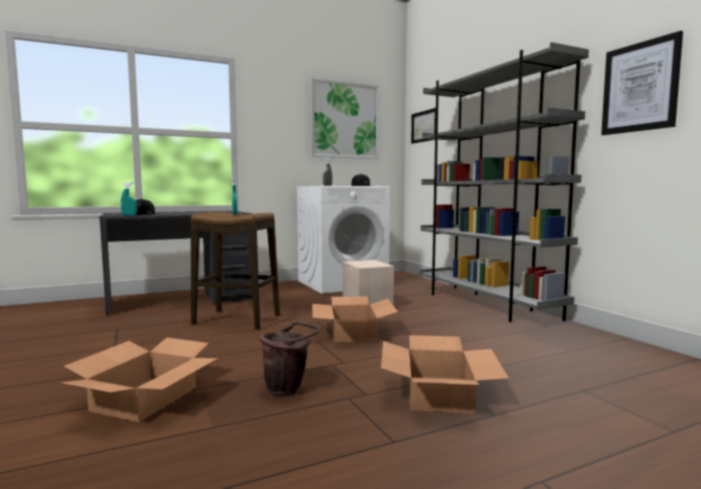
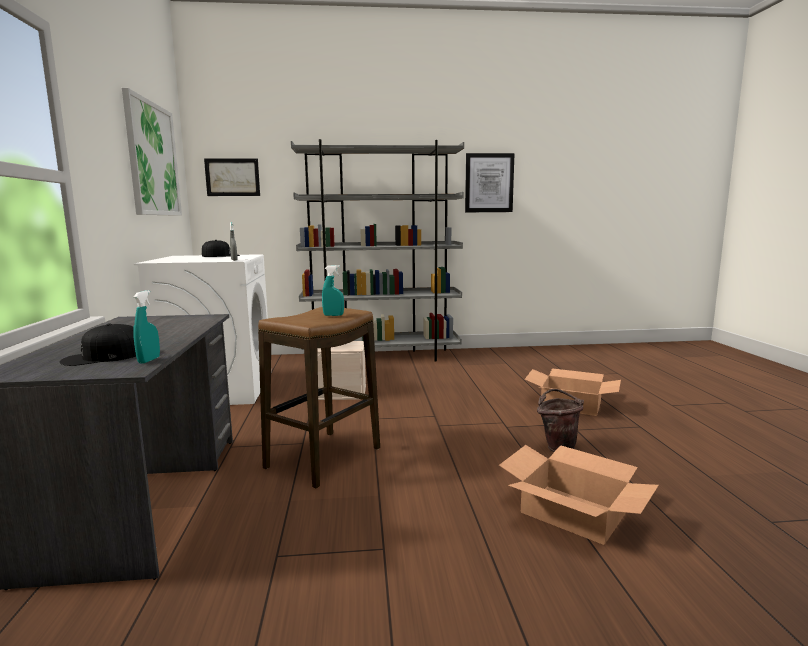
camera: 70 degrees left, 5 degrees up
cardboard box [312,296,398,342] -> none

